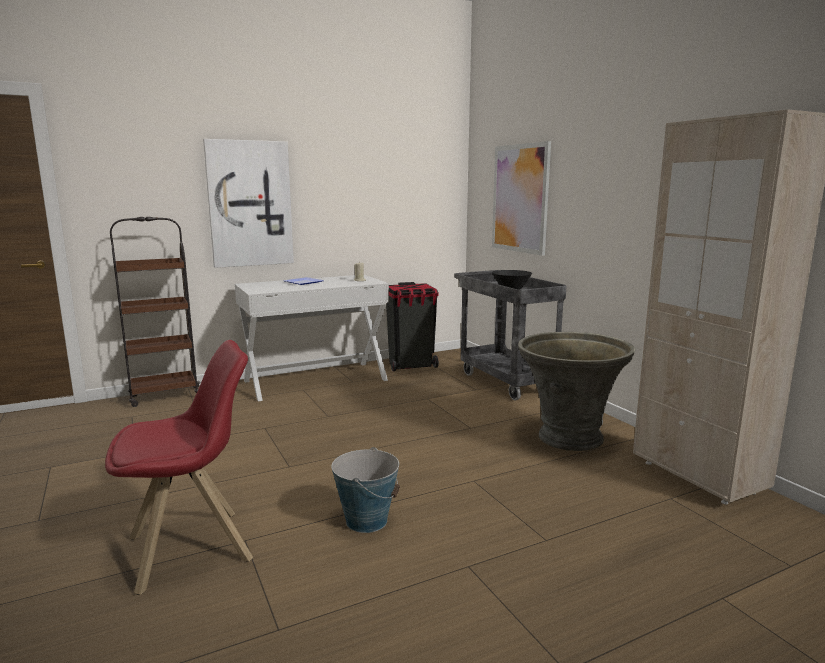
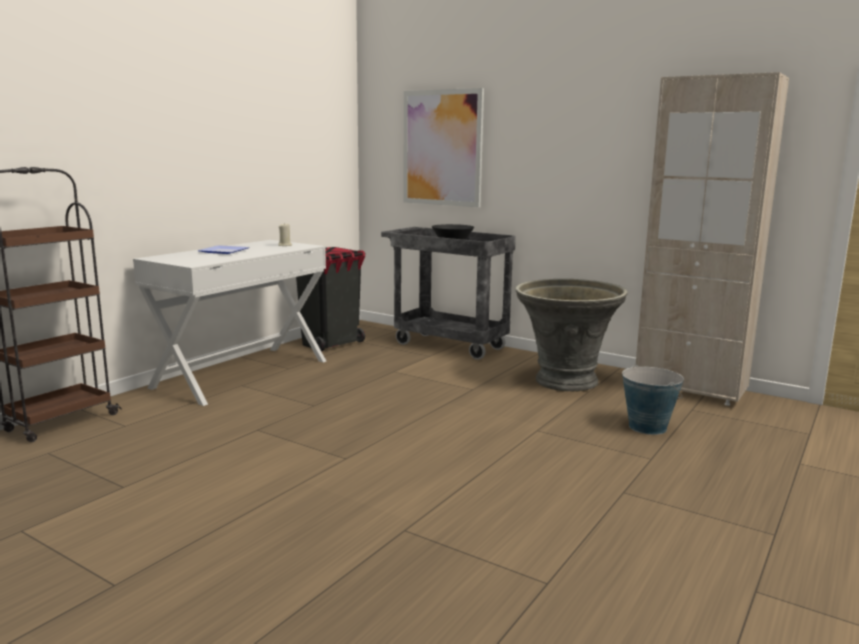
camera: 30 degrees left, 0 degrees up
red chair [105,340,253,595] -> none
picture [203,139,294,268] -> none
bucket [331,447,400,533] -> bucket moved to [622,365,684,435]

